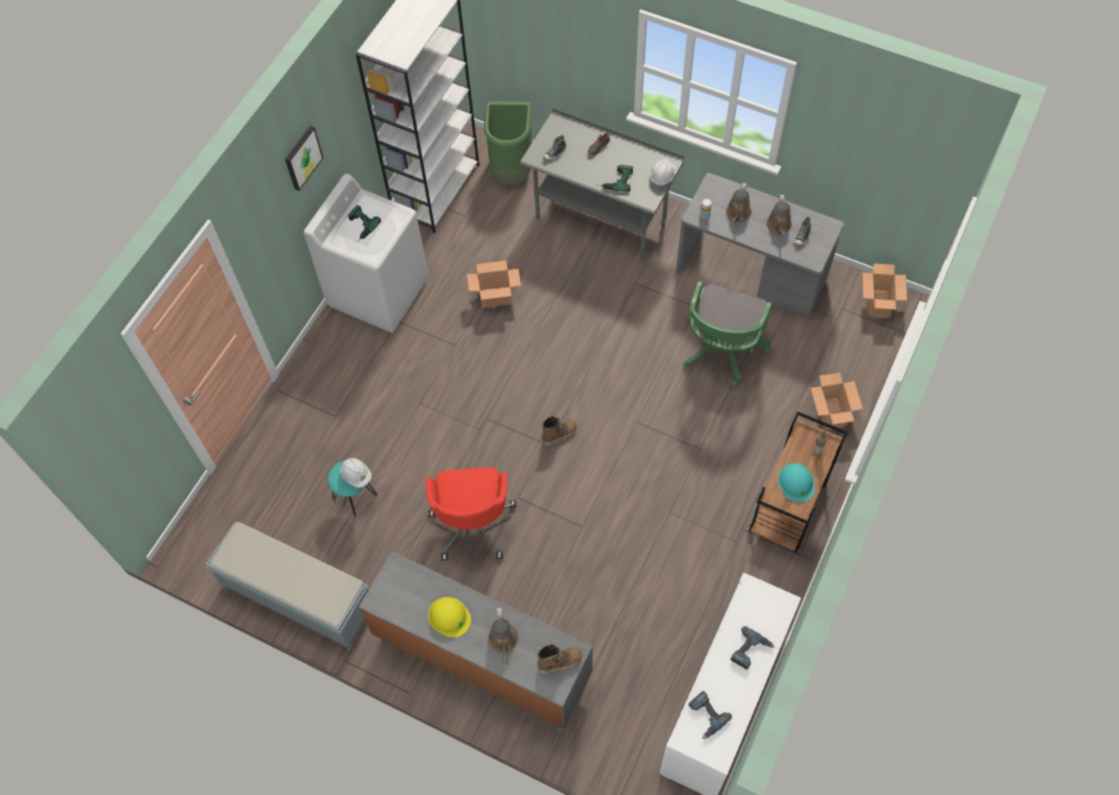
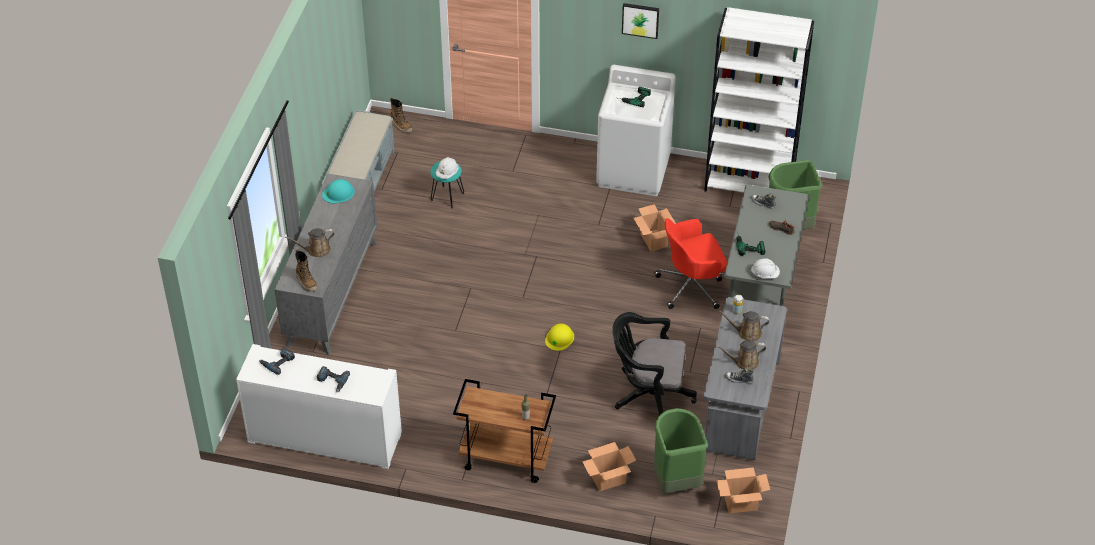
camera: 75 degrees right, 15 degrees down
red office chair [426,467,516,561] -> red office chair moved to [654,218,727,309]
yellow hard hat [428,597,471,637] -> yellow hard hat moved to [545,324,574,351]
boot [542,416,577,446] -> boot moved to [390,98,412,133]
green office chair [683,281,772,386] -> black office chair [612,312,697,415]
turquoise hard hat [778,463,815,503] -> turquoise hard hat moved to [322,179,355,203]
none -> green trash can [654,408,708,493]

